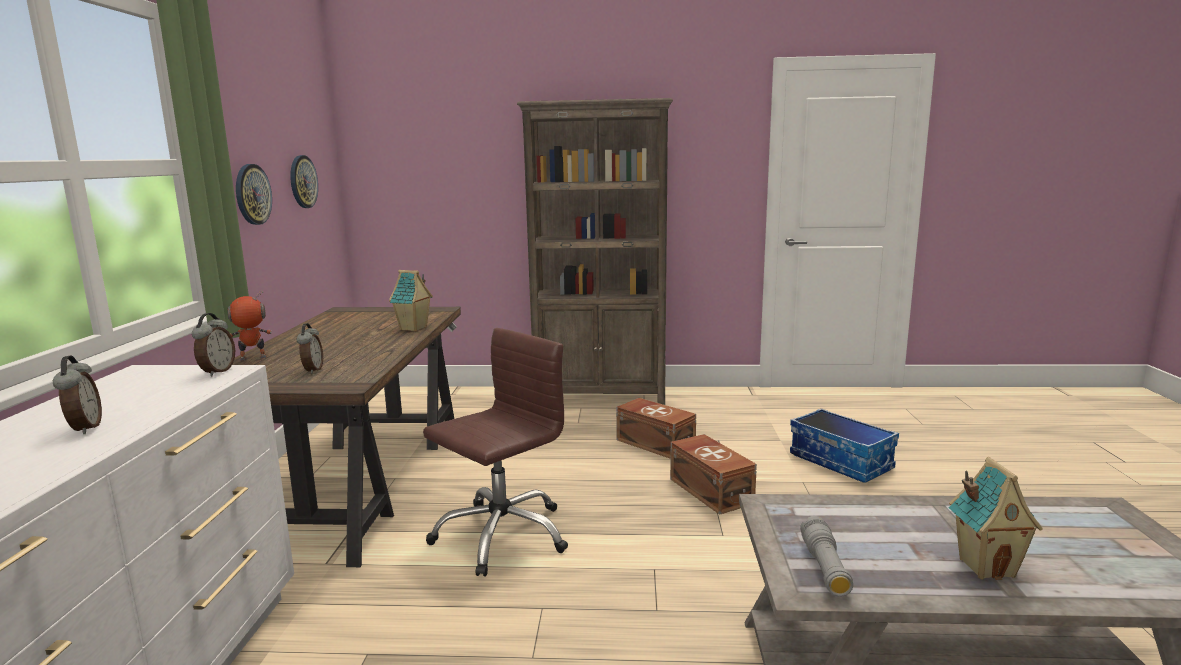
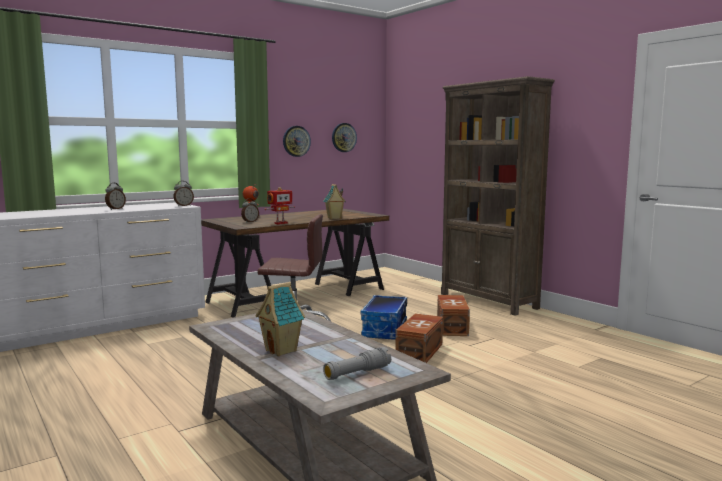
camera: 50 degrees right, 5 degrees down
storage box [790,408,899,483] -> storage box moved to [361,295,407,340]
grey flashlight [800,516,853,597] -> grey flashlight moved to [323,347,391,380]
none -> toy robot [265,187,295,224]

